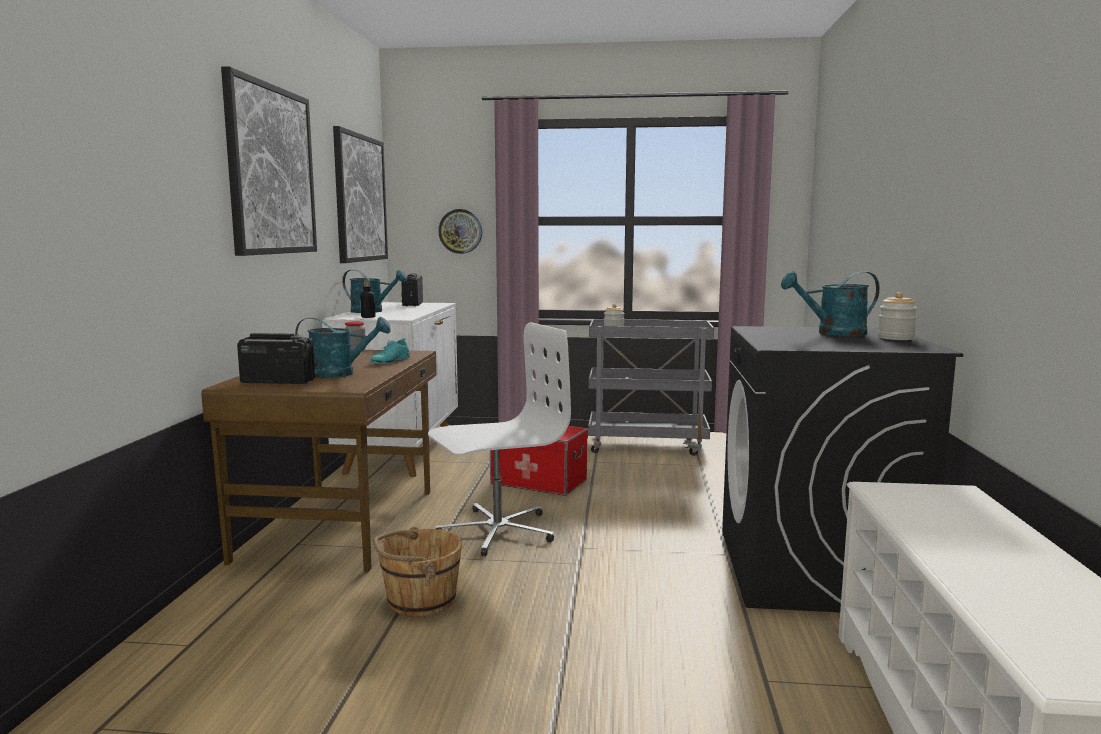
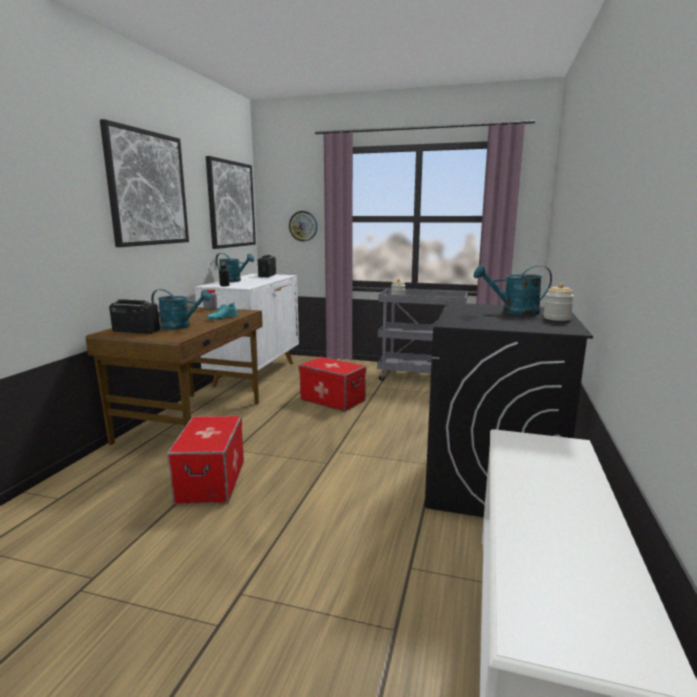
camera: 10 degrees right, 5 degrees up
brown bucket [373,527,462,617] -> storage box [167,416,244,504]
white office chair [428,322,571,556] -> none

